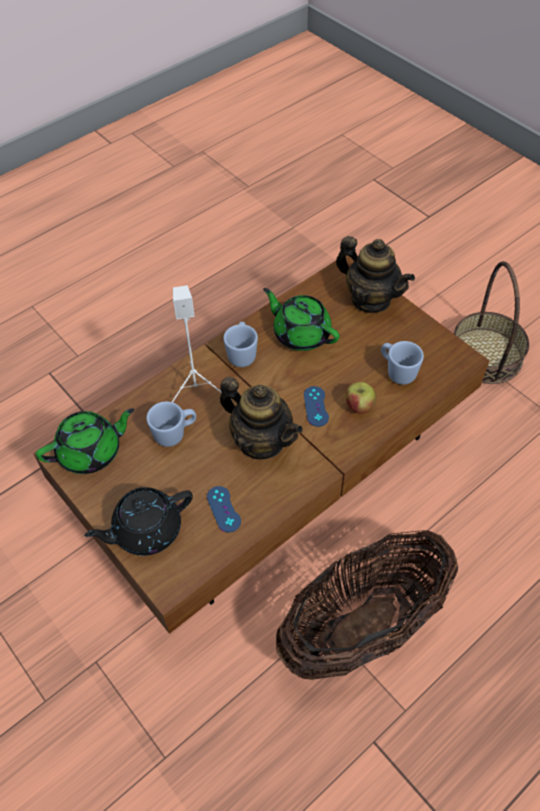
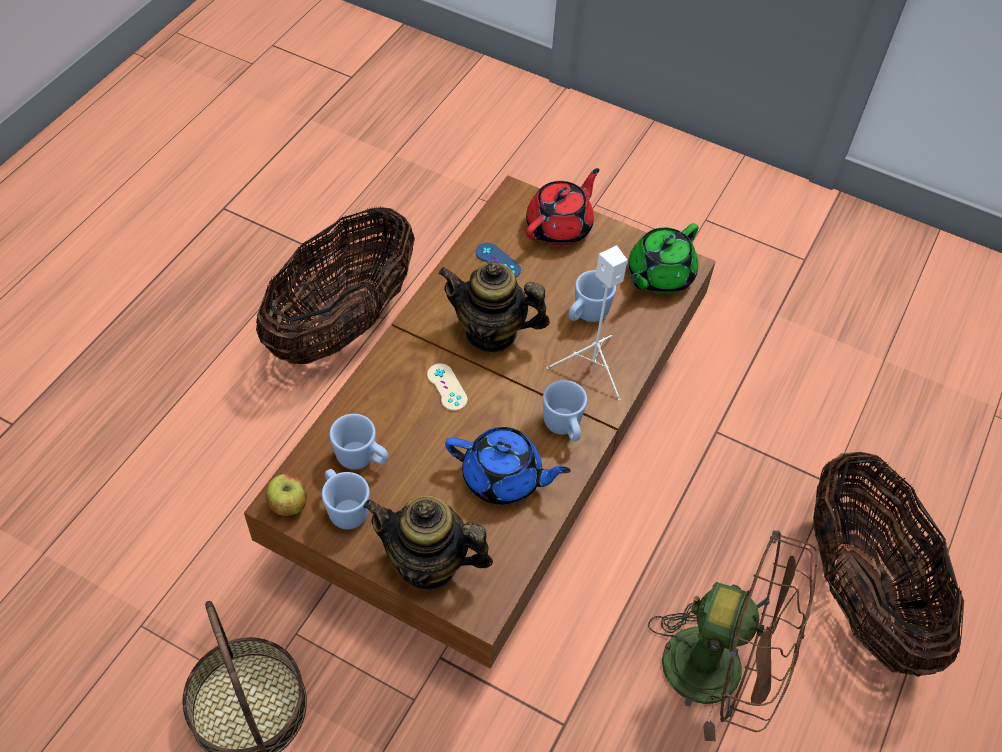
camera: 155 degrees right, 0 degrees up
black teapot [84,487,193,556] -> red teapot [526,168,599,245]
green teapot [263,288,340,351] -> blue teapot [445,427,571,505]
blue game controller [304,386,329,427] -> beige game controller [427,364,468,411]
apple [345,382,376,414] -> apple moved to [265,474,307,516]
none -> blue mug [322,469,370,529]
none -> brown fan [648,530,818,741]
none -> basket [813,452,964,677]

